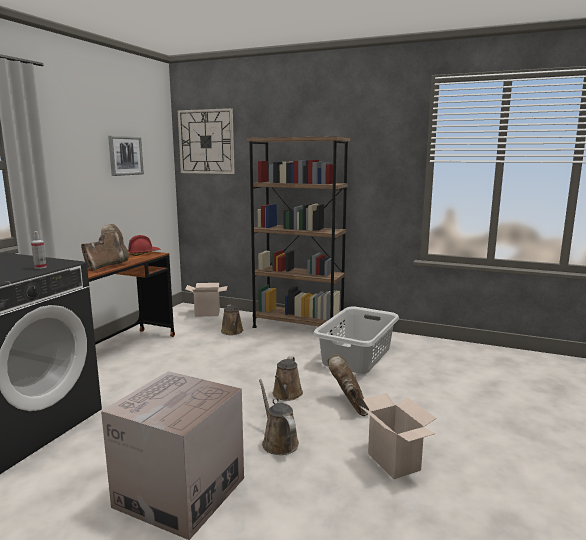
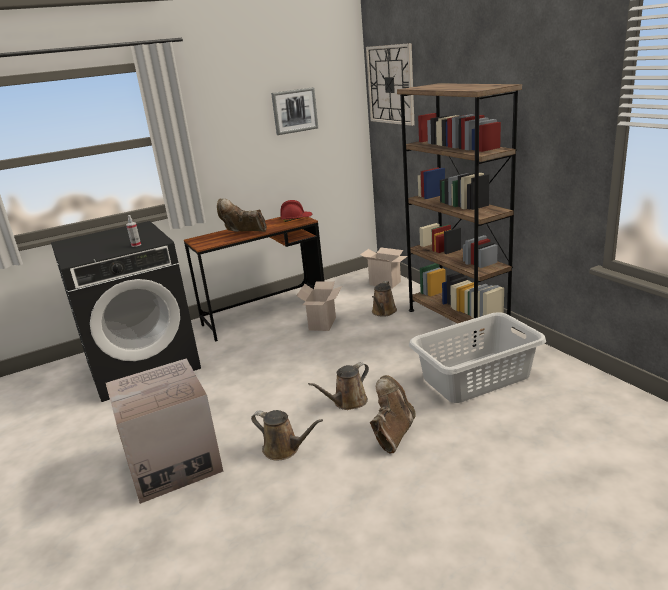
camera: 40 degrees right, 10 degrees up
brown boot [81,224,129,271] -> brown boot turned 150 degrees counterclockwise [217,199,267,232]
brown watering can [259,379,299,455] -> brown watering can turned 105 degrees clockwise [251,410,323,461]
cardboard box [360,393,437,479] -> cardboard box moved to [296,282,342,331]

